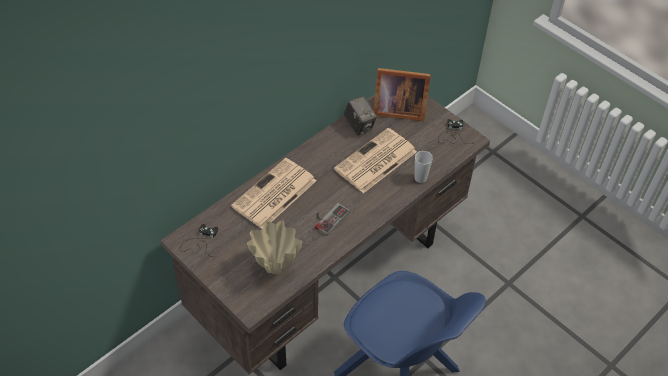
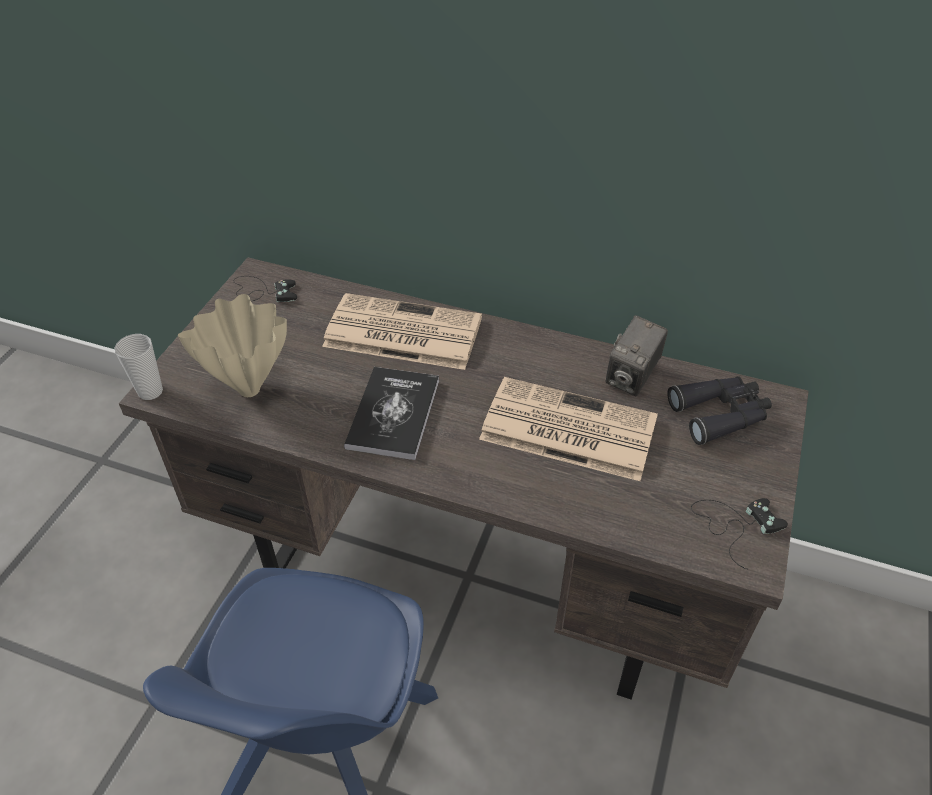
camera: 65 degrees right, 5 degrees down
game controller [315,203,350,236] -> book [344,367,439,460]
picture frame [374,68,431,121] -> black binoculars [667,376,772,445]
cup [415,151,433,183] -> cup moved to [114,334,163,400]

